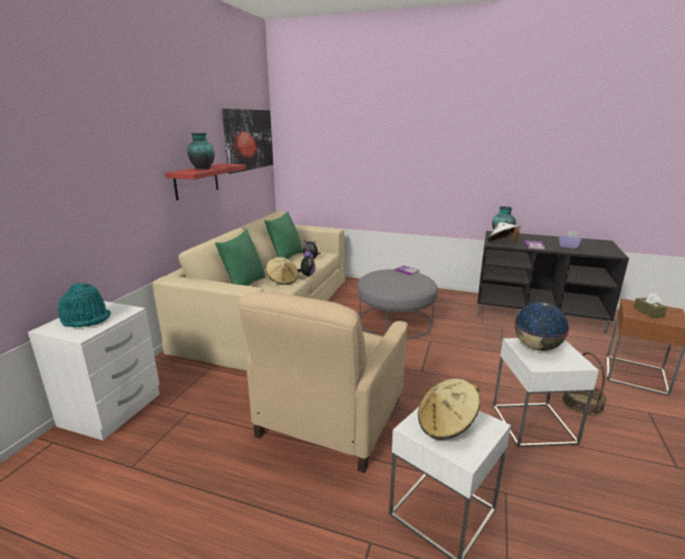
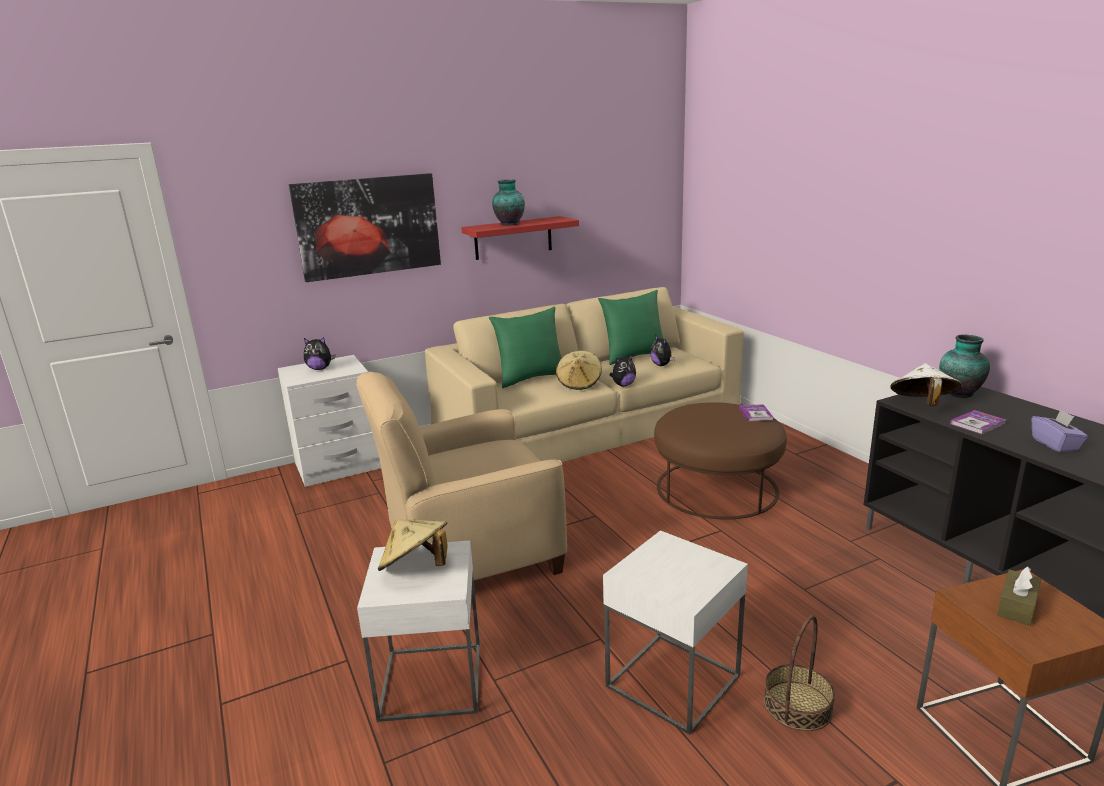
camera: 45 degrees right, 0 degrees up
turquoise hat [57,283,111,327] -> plush toy [304,337,335,370]
picture [222,109,273,174] -> picture moved to [289,173,441,282]
grey ottoman [357,269,438,339] -> brown ottoman [654,402,787,520]
globe [514,302,570,351] -> none

